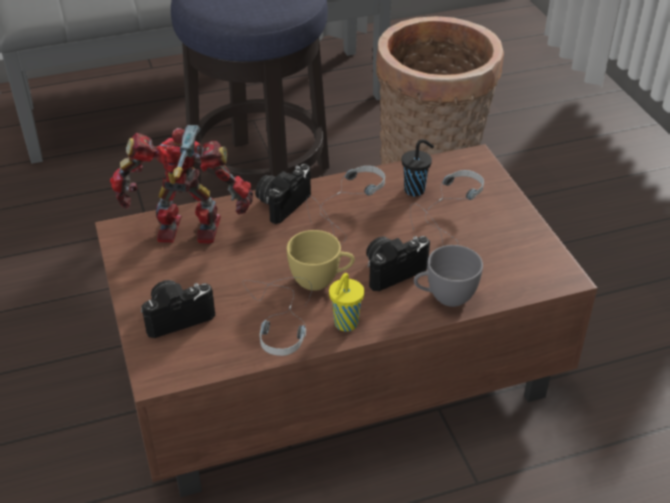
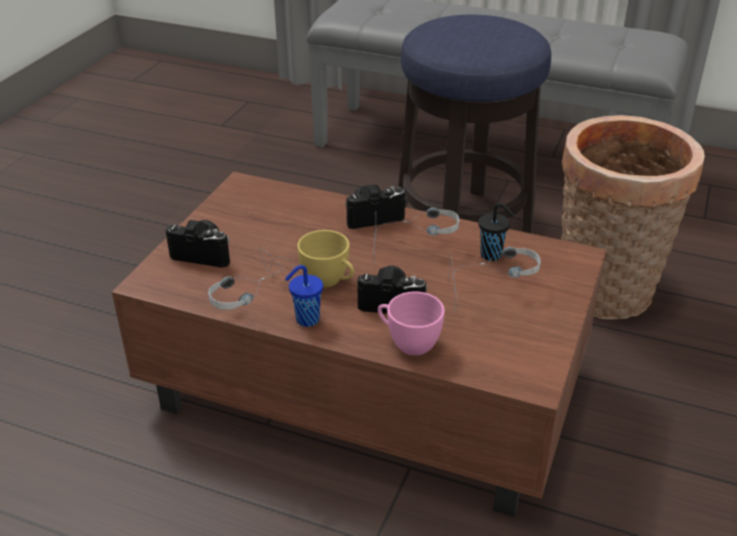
camera: 40 degrees right, 5 degrees down
toy robot [110,125,253,244] -> none
yellow cup [329,273,364,332] -> blue cup [285,265,323,327]
grey cup [414,245,483,307] -> pink cup [378,292,445,356]

